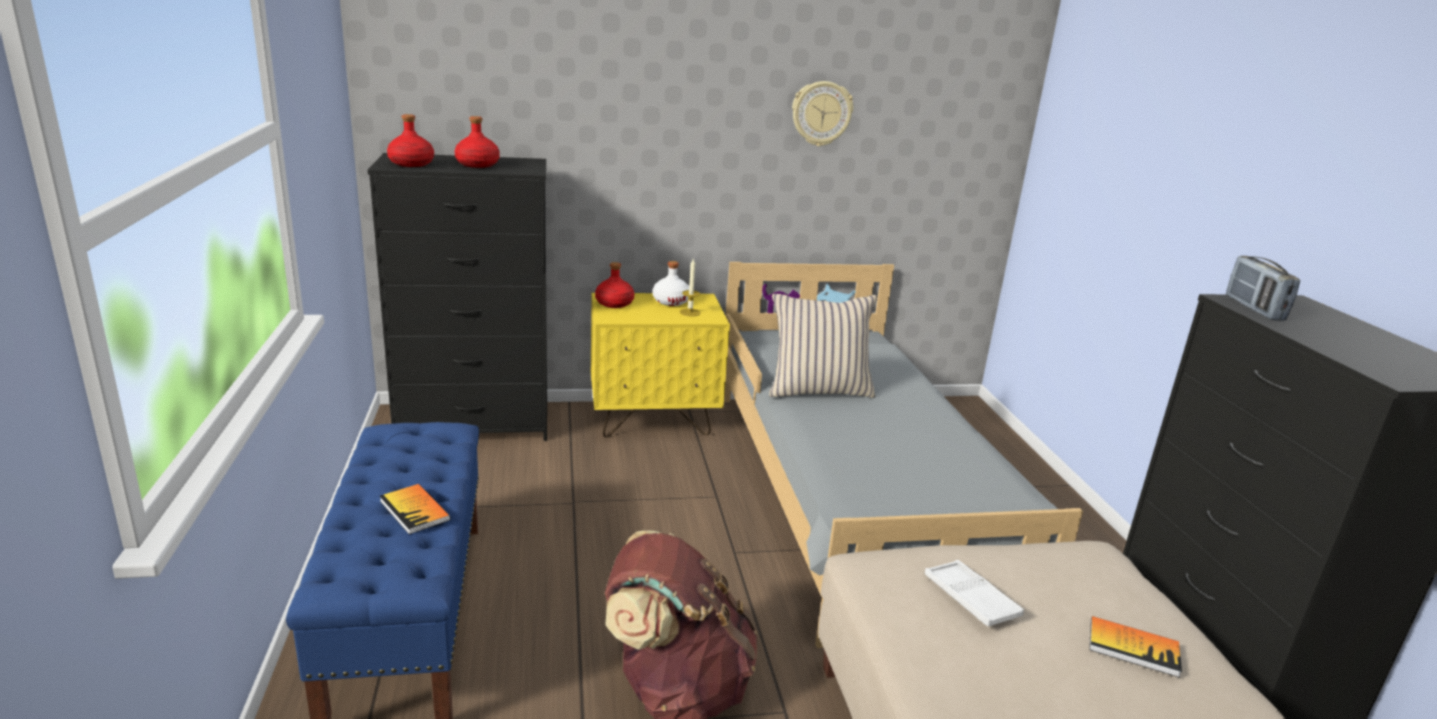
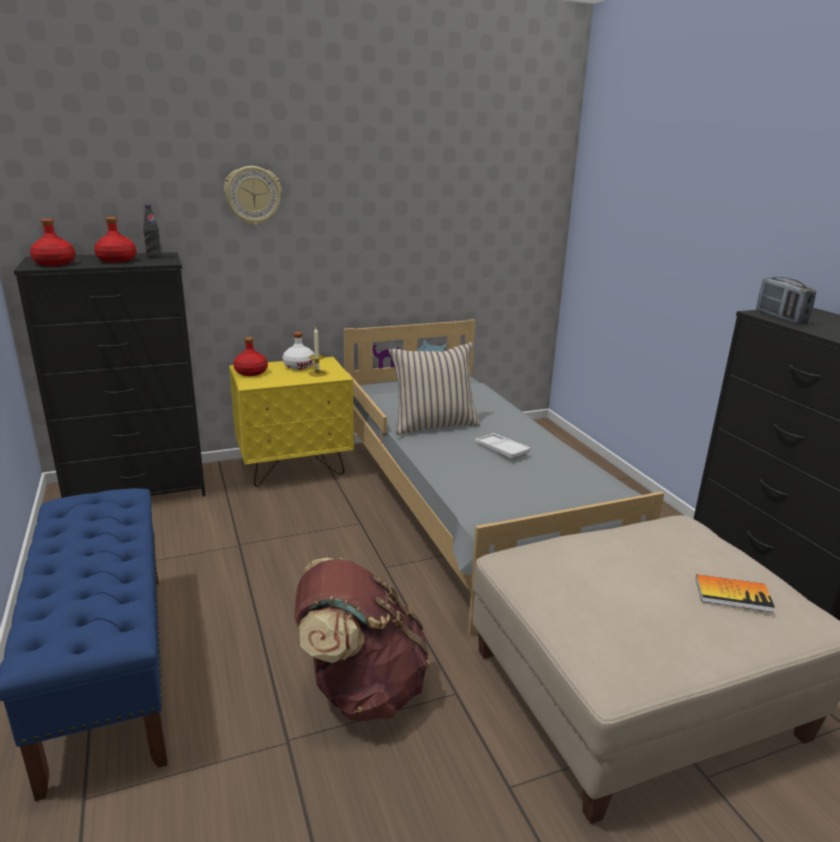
camera: 10 degrees left, 0 degrees up
book [380,484,451,534] -> none
wall clock [792,81,853,147] -> wall clock moved to [224,166,282,225]
white tray [925,560,1024,626] -> white tray moved to [475,433,531,459]
none -> black bottle [143,205,162,258]

